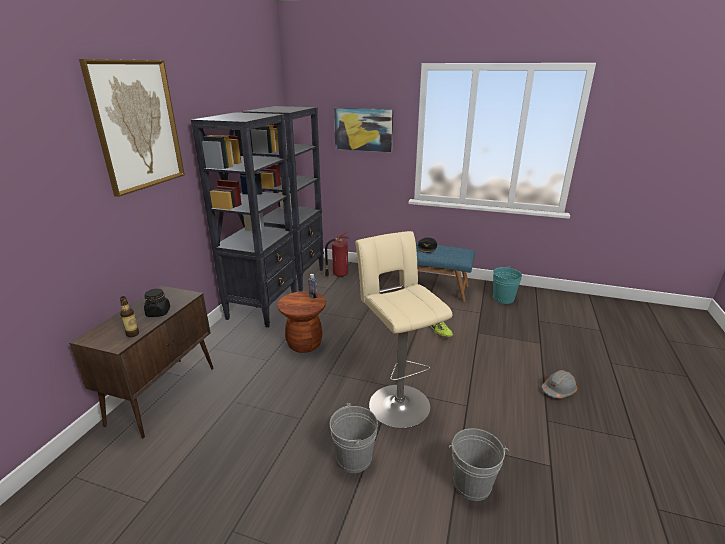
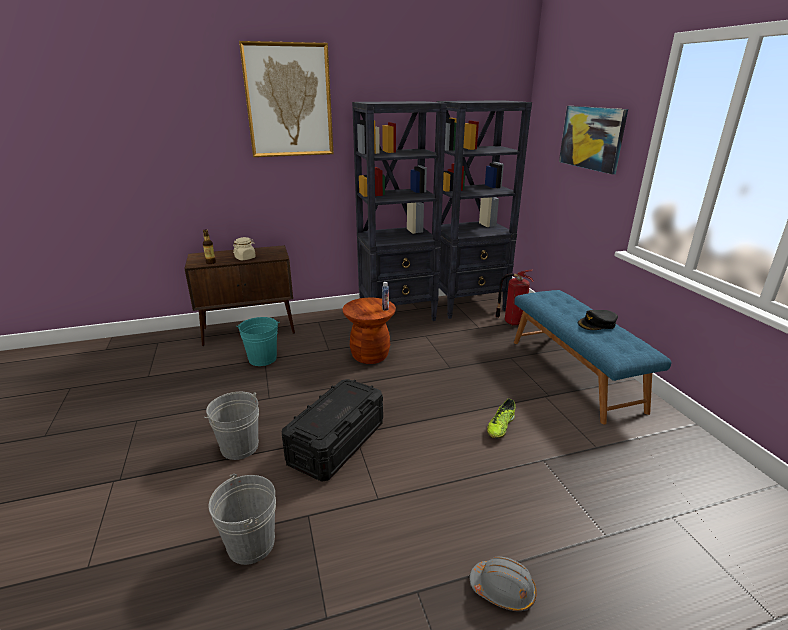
camera: 55 degrees right, 0 degrees up
black jar [144,289,170,317] -> beige jar [233,237,256,260]
beige stool [355,231,452,428] -> black storage box [282,379,383,482]
turquoise bucket [493,266,522,304] -> turquoise bucket moved to [236,317,280,366]

